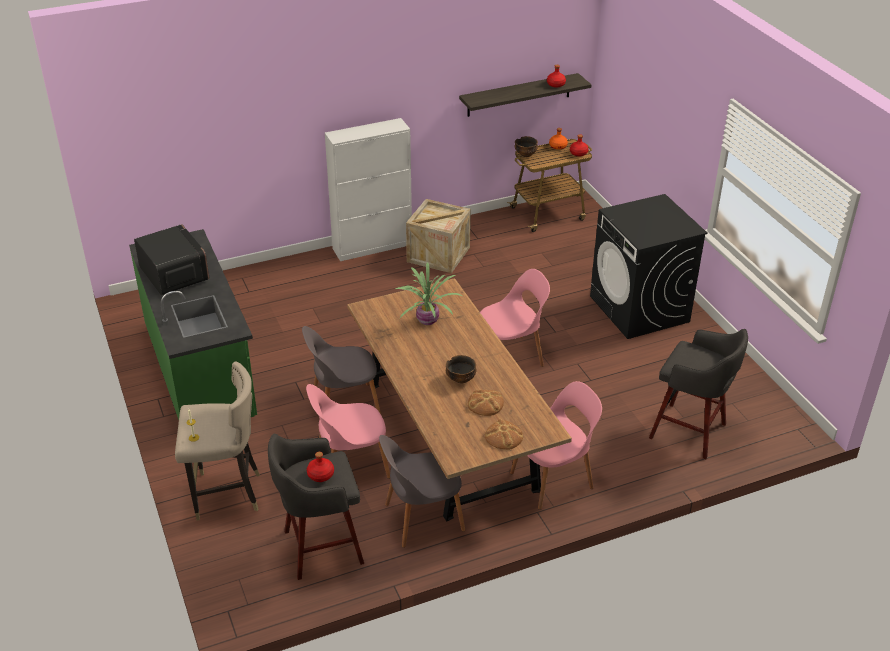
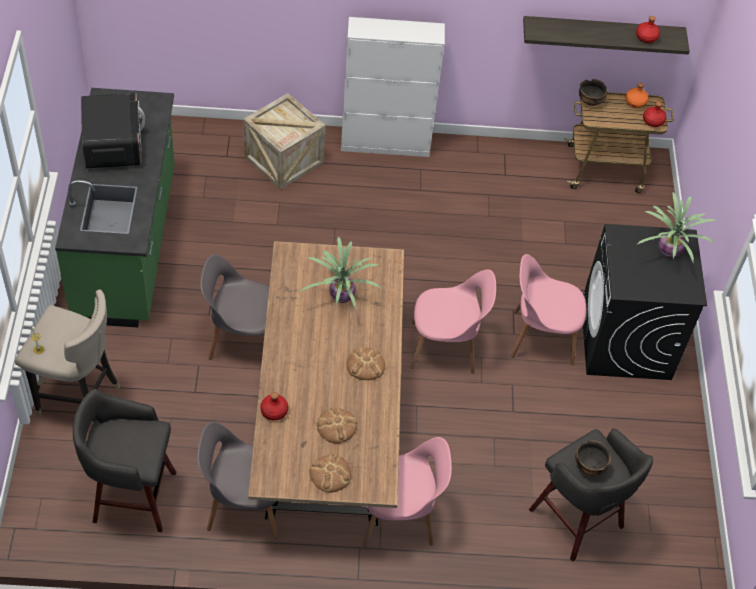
camera: 20 degrees right, 15 degrees up
pink chair [306,384,390,479] -> pink chair moved to [511,254,586,365]
red bottle [307,452,334,482] -> red bottle moved to [260,392,288,420]
crate [406,199,471,273] -> crate moved to [243,93,325,190]
bowl [446,355,476,383] -> bowl moved to [575,440,611,476]
none -> bread [347,348,385,380]
none -> potted plant [636,192,716,263]

